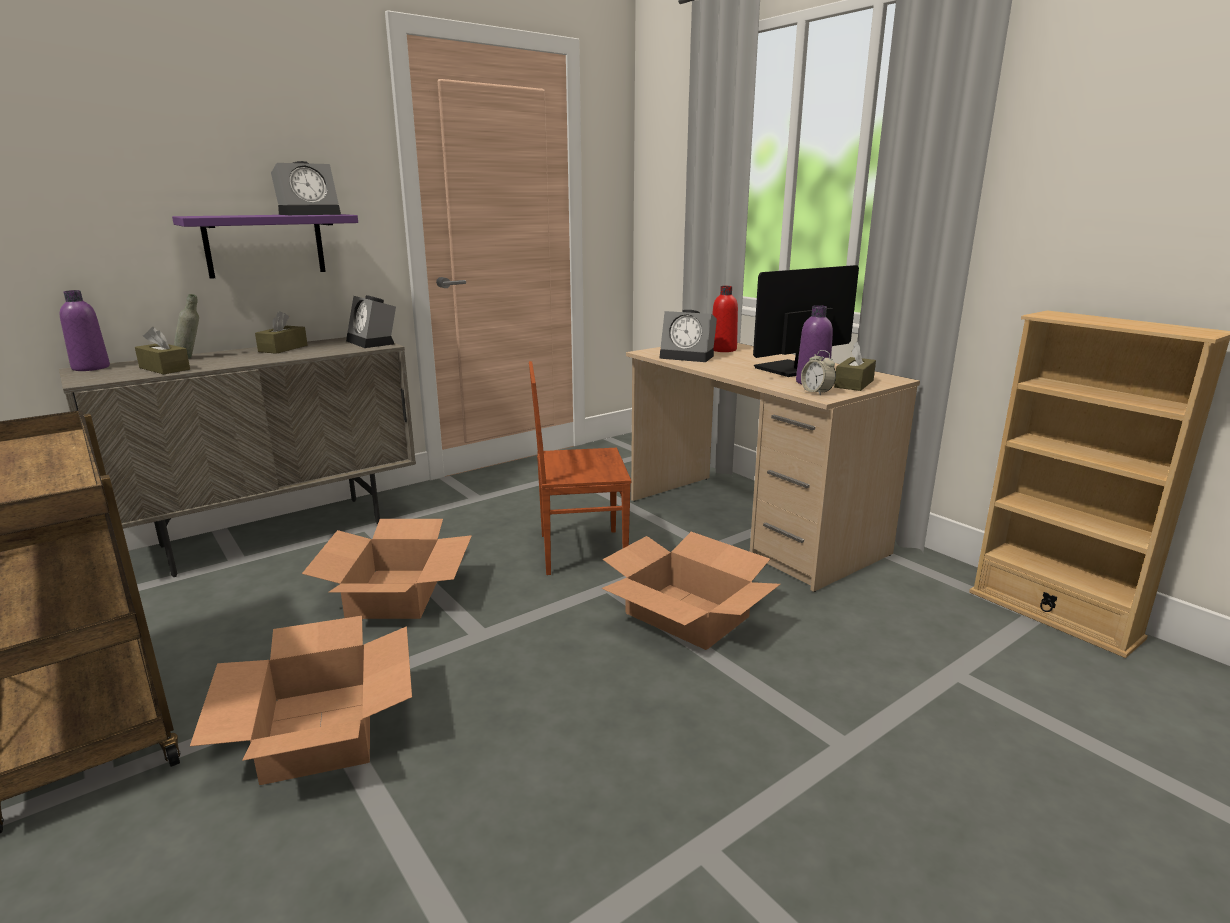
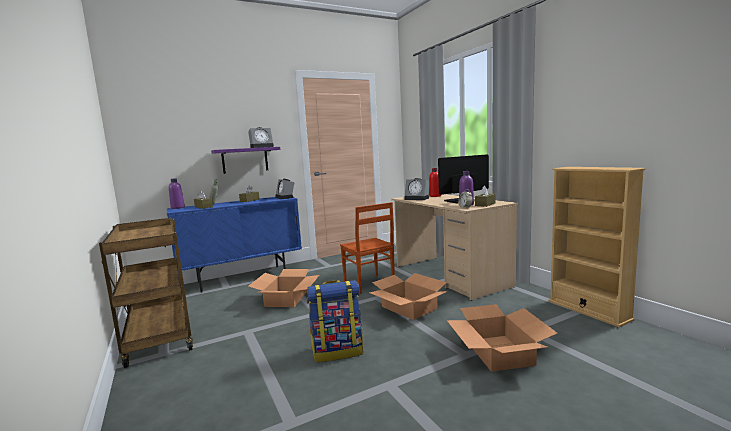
camera: 10 degrees right, 10 degrees down
beige cabinet [59,337,416,577] -> blue cabinet [167,197,302,292]
cardboard box [190,616,412,785] -> cardboard box moved to [447,304,558,372]
brown chair [529,361,631,575] -> brown chair turned 120 degrees counterclockwise [340,202,395,294]
none -> backpack [307,280,363,362]

